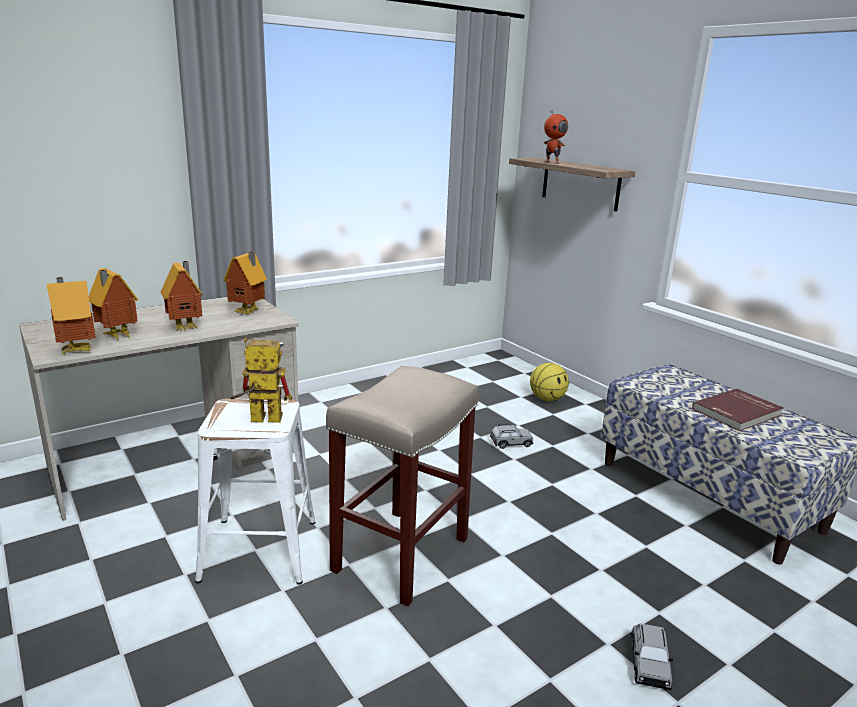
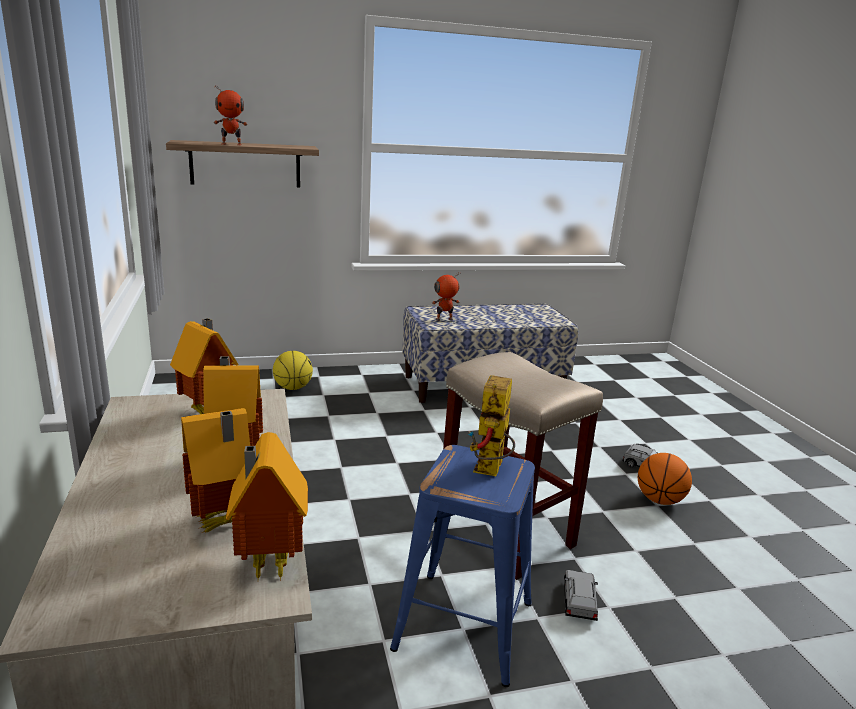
camera: 70 degrees left, 0 degrees up
white stool [195,398,316,585] -> blue stool [390,445,535,687]
grey toy car [490,424,533,449] -> grey toy car moved to [564,570,598,621]
red book [692,389,784,431] -> none
none -> toy robot [432,272,461,321]
none -> basketball [638,453,692,505]

